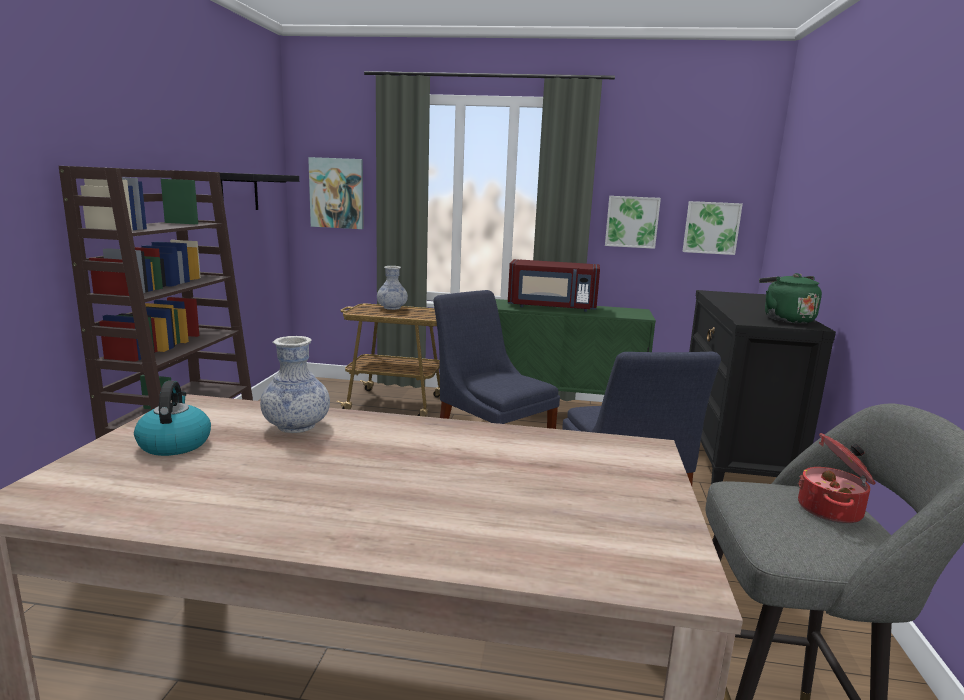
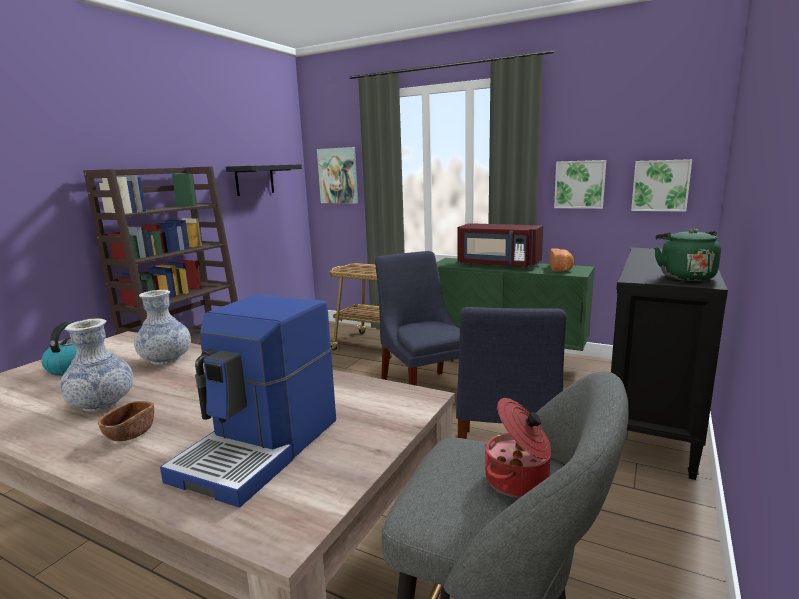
camera: 20 degrees right, 0 degrees up
vase [377,266,408,310] -> vase moved to [60,318,133,412]
none -> brown bowl [98,401,154,441]
none -> coffee machine [160,294,336,508]
none -> bread [549,248,574,272]

